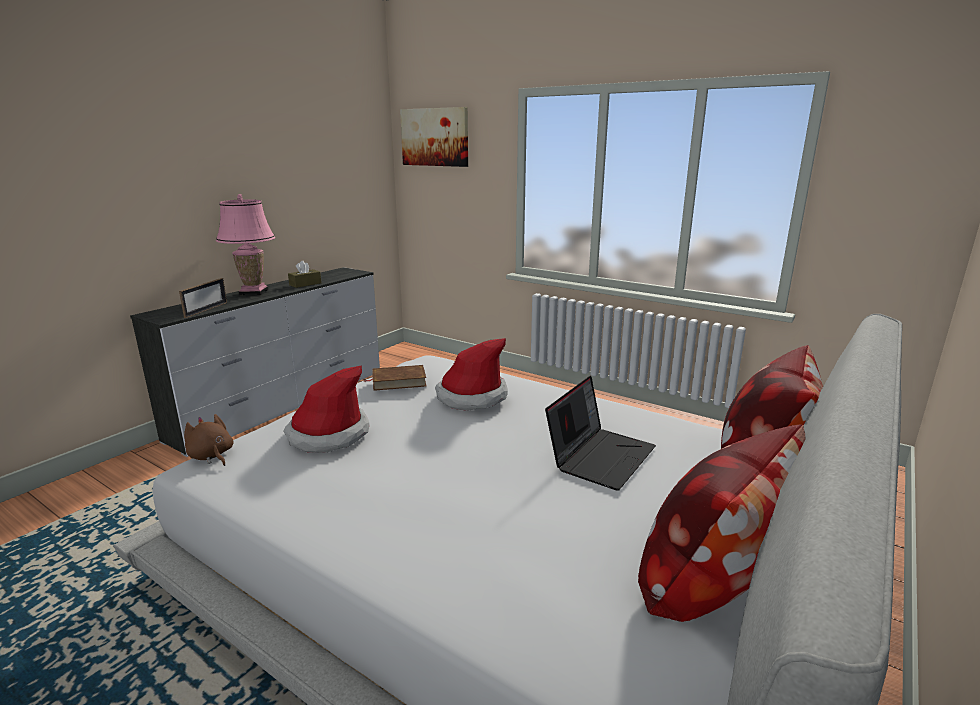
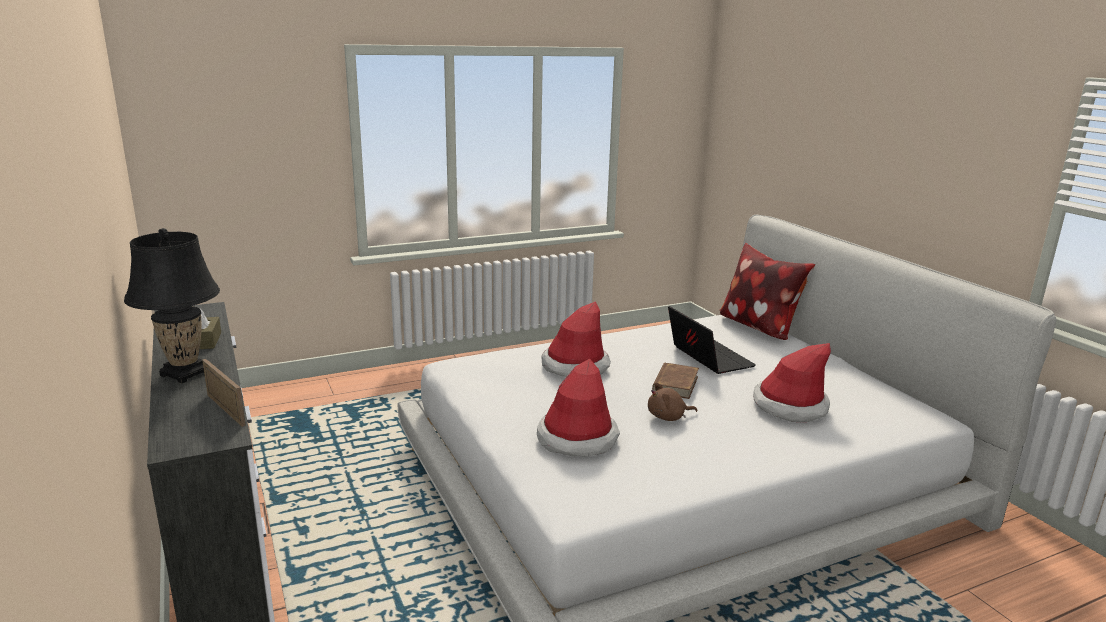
camera: 60 degrees left, 0 degrees up
brown plush toy [184,414,233,466] -> brown plush toy moved to [648,383,697,421]
pink table lamp [216,194,275,295] -> black table lamp [124,228,220,384]
brown book [363,365,427,391] -> brown book moved to [652,362,699,399]
picture [400,107,468,167] -> none
pillow [638,424,806,622] -> none
none -> hat [753,343,831,422]

